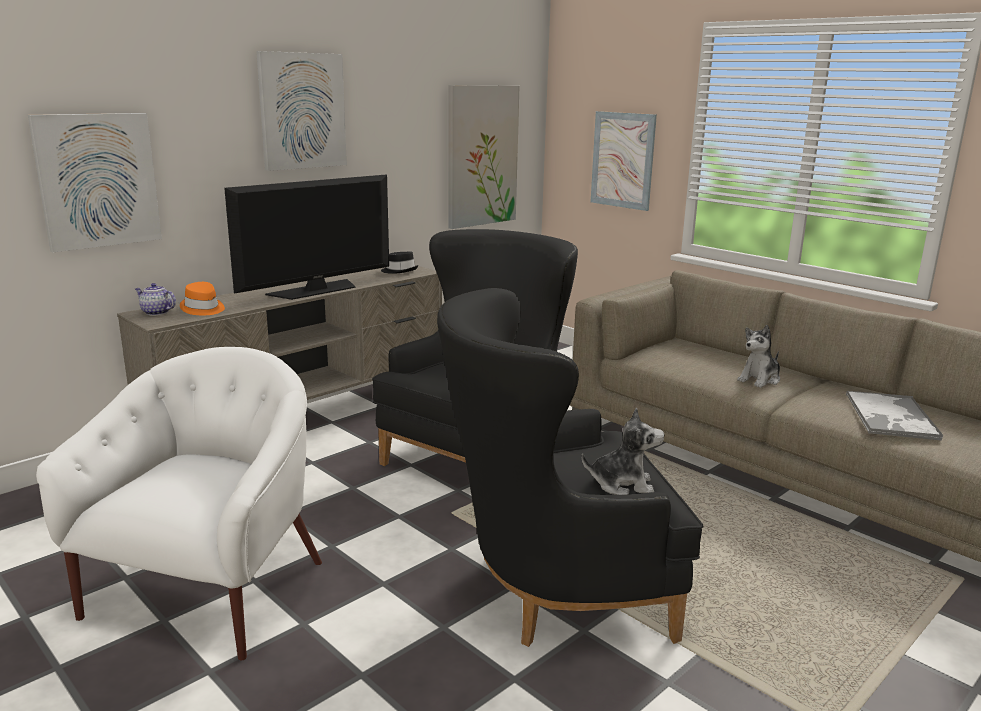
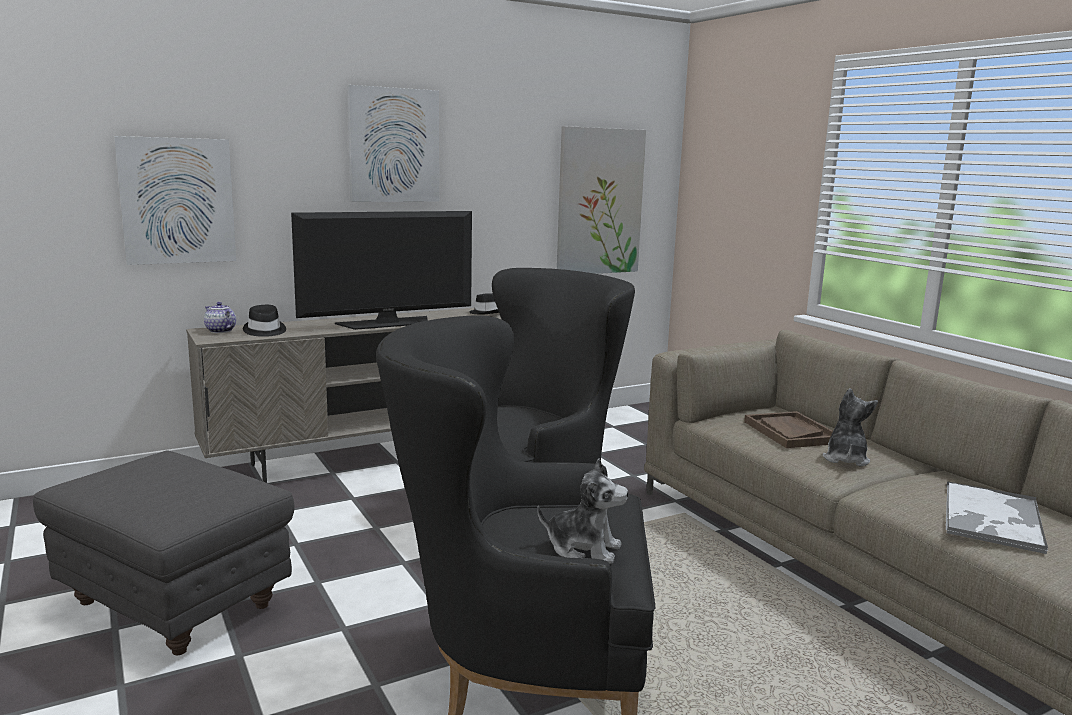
camera: 15 degrees right, 5 degrees down
white armchair [36,347,322,660] -> grey ottoman [33,450,295,655]
orange hat [180,282,225,315] -> black hat [243,305,286,337]
picture [591,111,657,211] -> none
plush toy [737,325,780,388] -> plush toy turned 135 degrees clockwise [822,388,878,467]
none -> brown tray [744,411,833,448]

